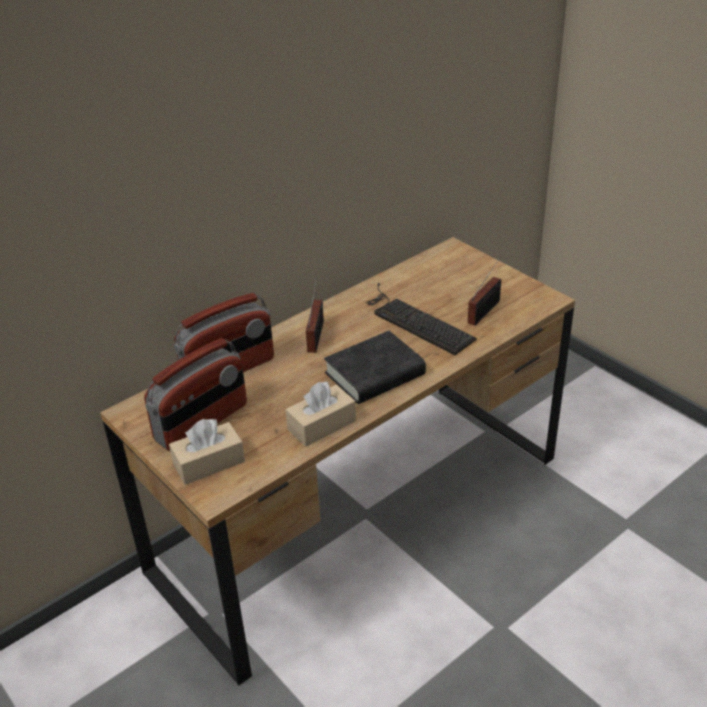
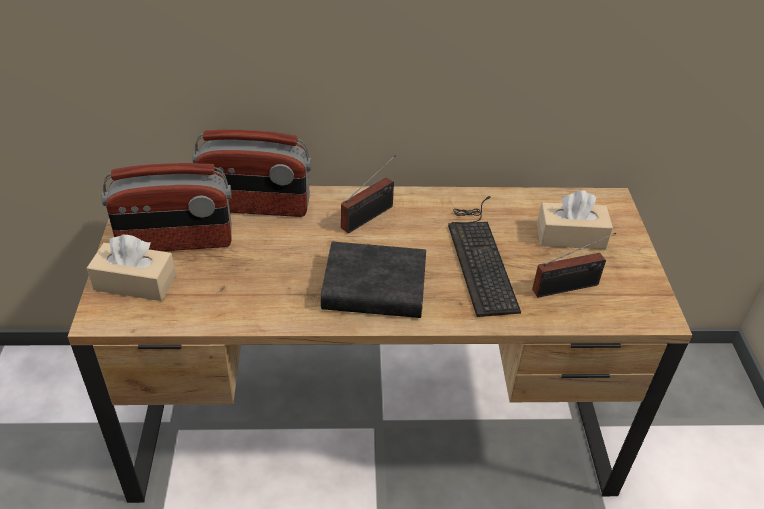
camera: 35 degrees right, 5 degrees up
beige tissue box [286,382,356,447] -> beige tissue box moved to [537,191,613,249]

